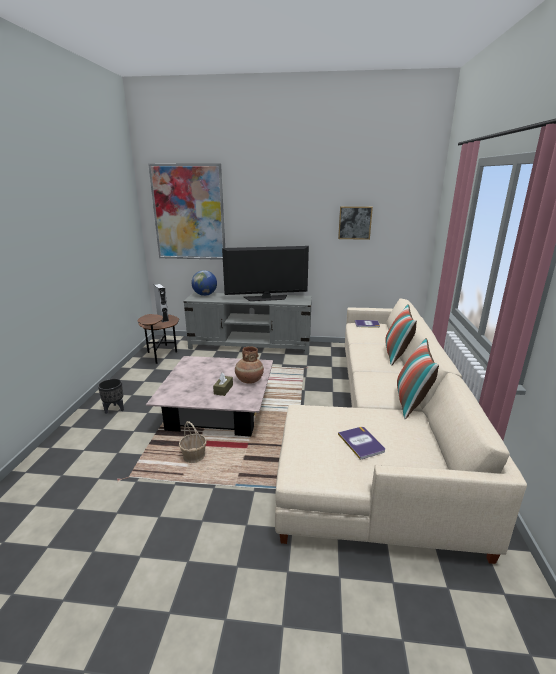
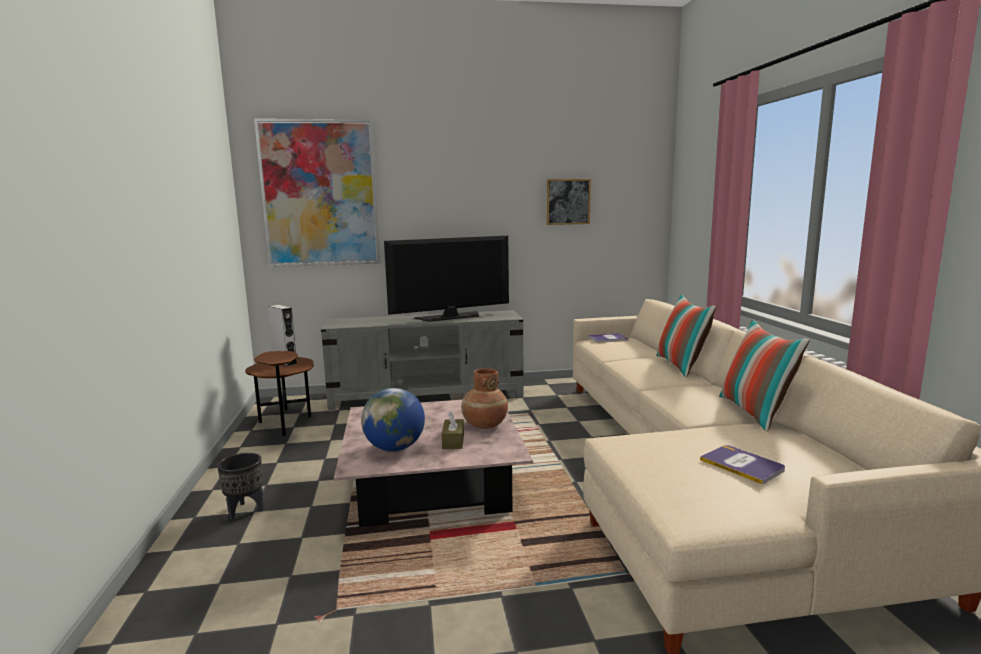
camera: 15 degrees left, 10 degrees down
basket [179,421,207,463] -> none
globe [191,270,217,296] -> globe moved to [361,388,425,451]

